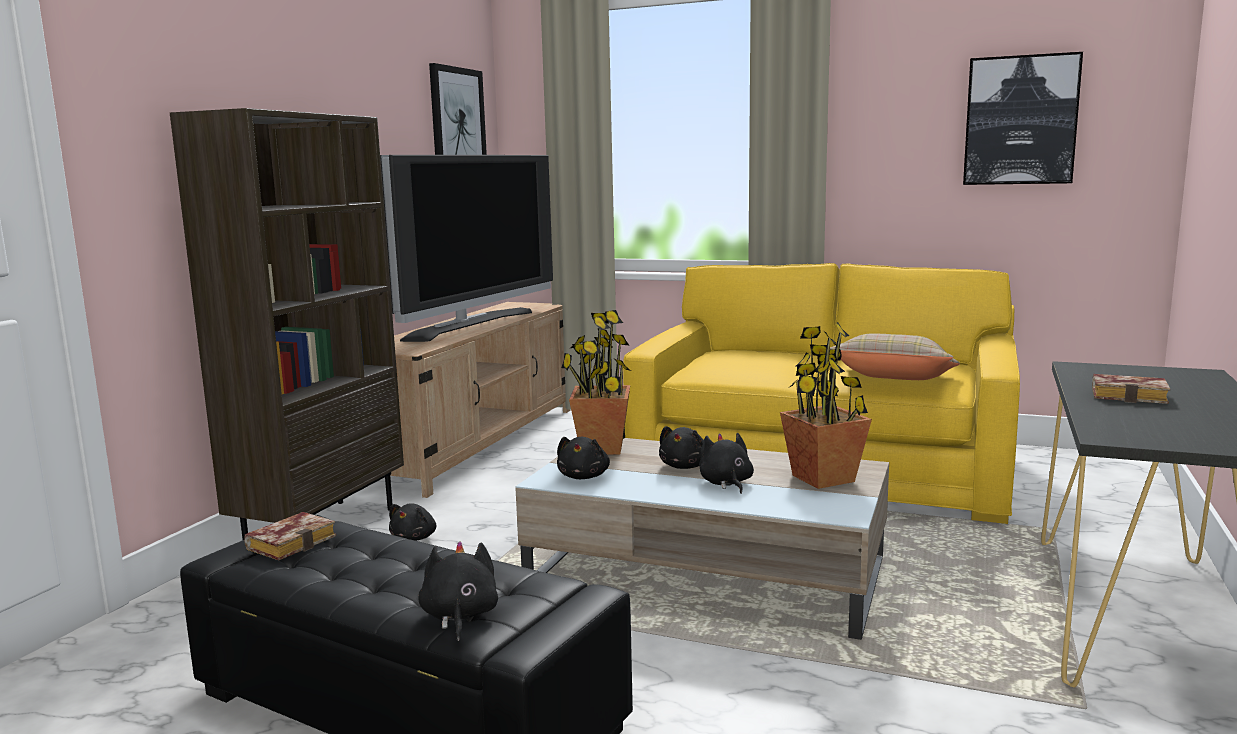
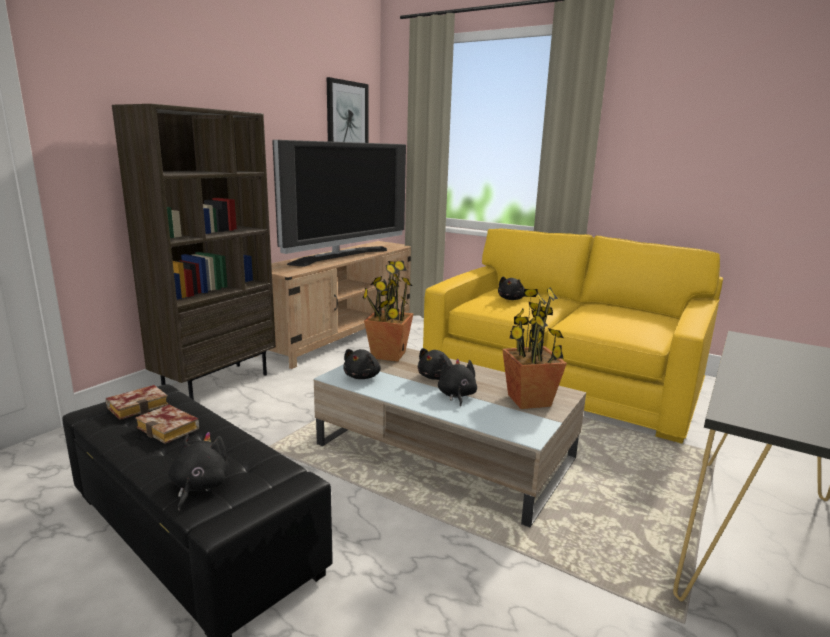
camera: 10 degrees right, 5 degrees up
black plush toy [389,504,436,541] -> black plush toy moved to [498,276,525,300]
beige pillow [830,333,960,380] -> none
picture [963,52,1083,185] -> none
book [1092,374,1170,404] -> book moved to [135,404,199,444]

